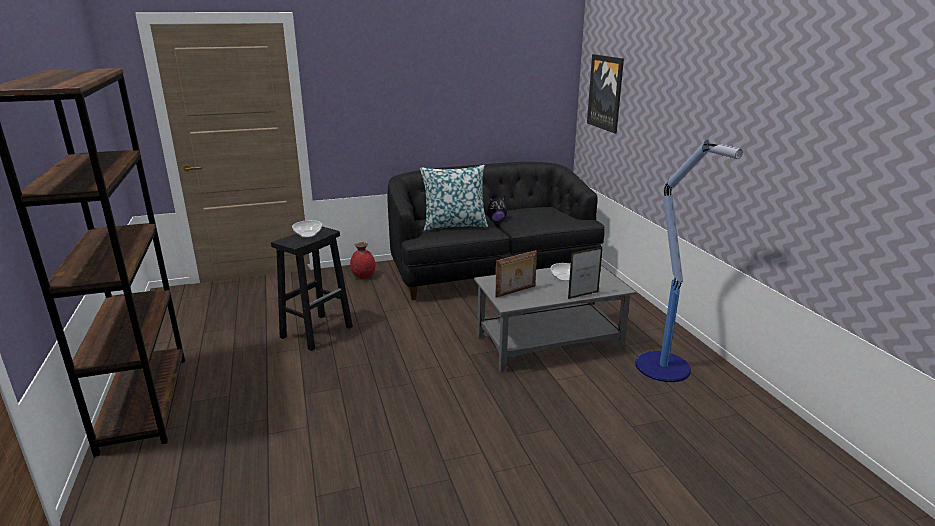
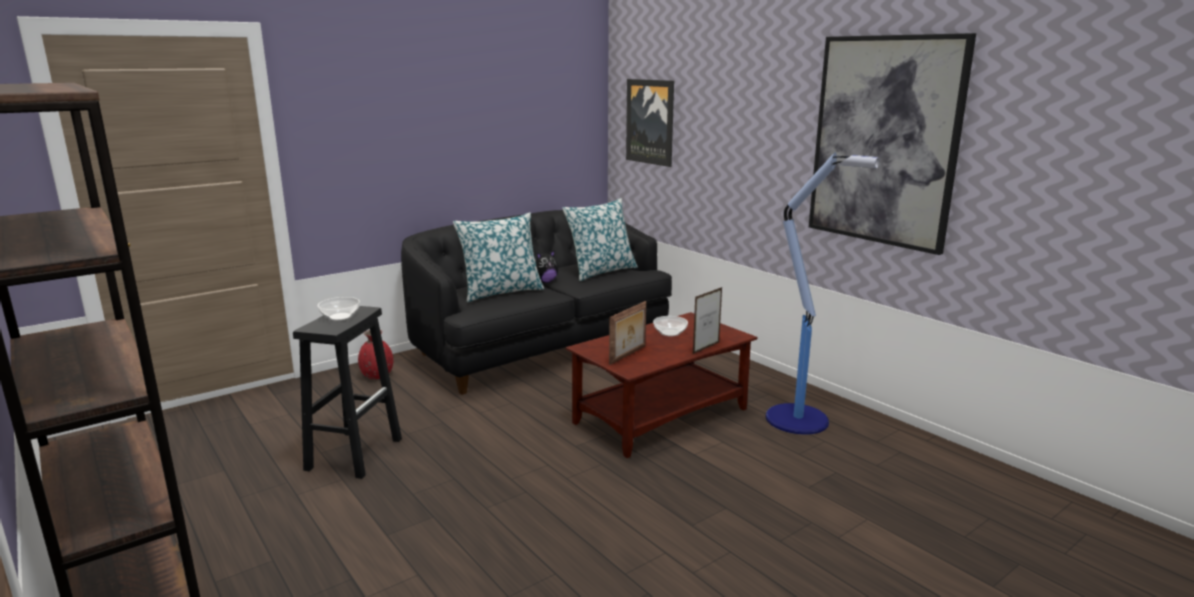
camera: 20 degrees left, 5 degrees down
grey coffee table [474,266,636,372] -> brown coffee table [566,312,757,458]
none -> pillow [562,198,638,281]
none -> picture [809,33,976,255]

